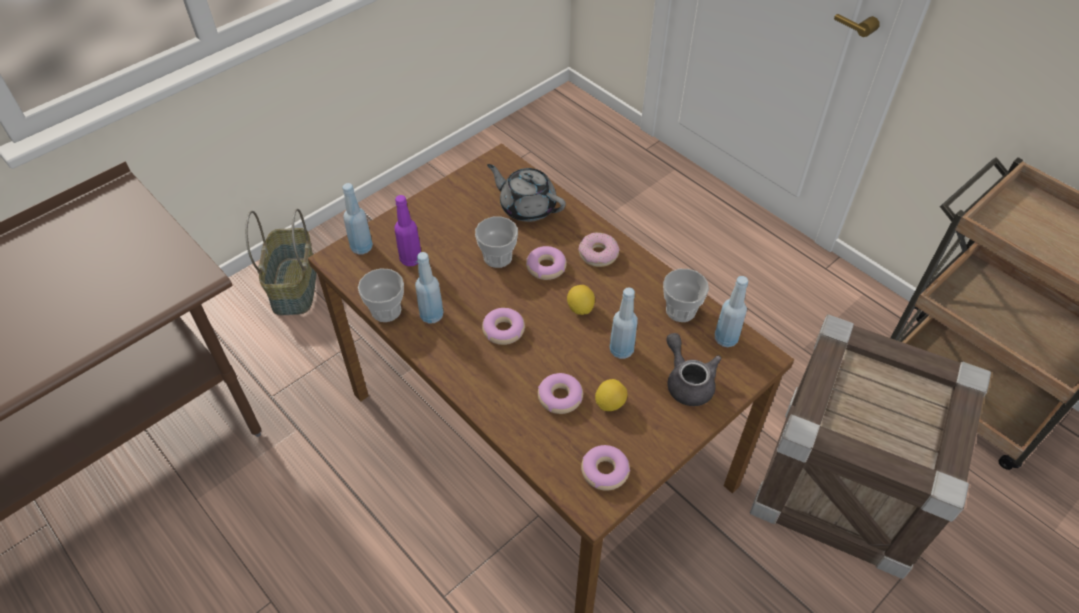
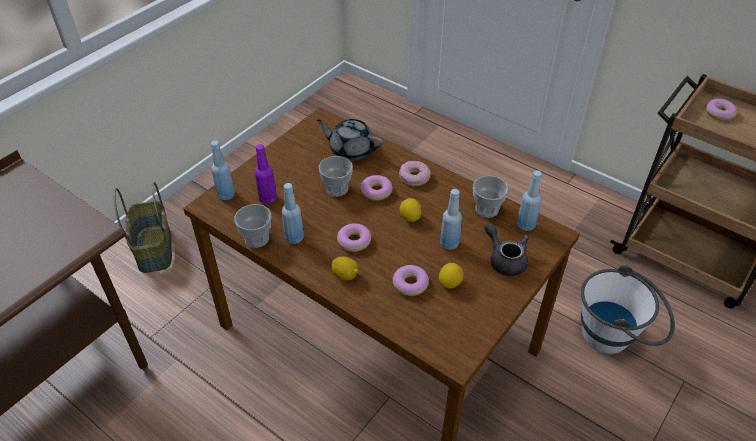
camera: 10 degrees left, 5 degrees down
donut [581,445,630,491] -> donut moved to [705,99,737,120]
crate [750,314,991,579] -> white bucket [581,265,675,354]
none -> lemon [331,257,359,281]

